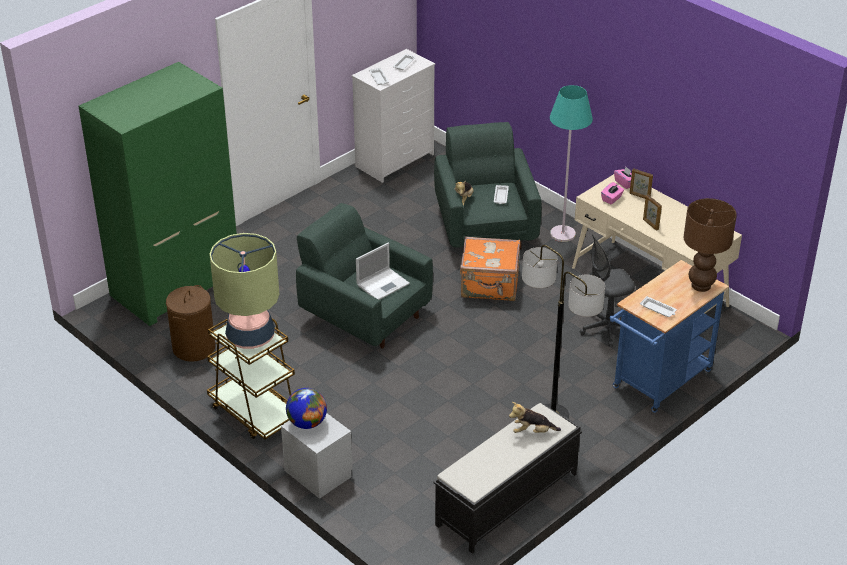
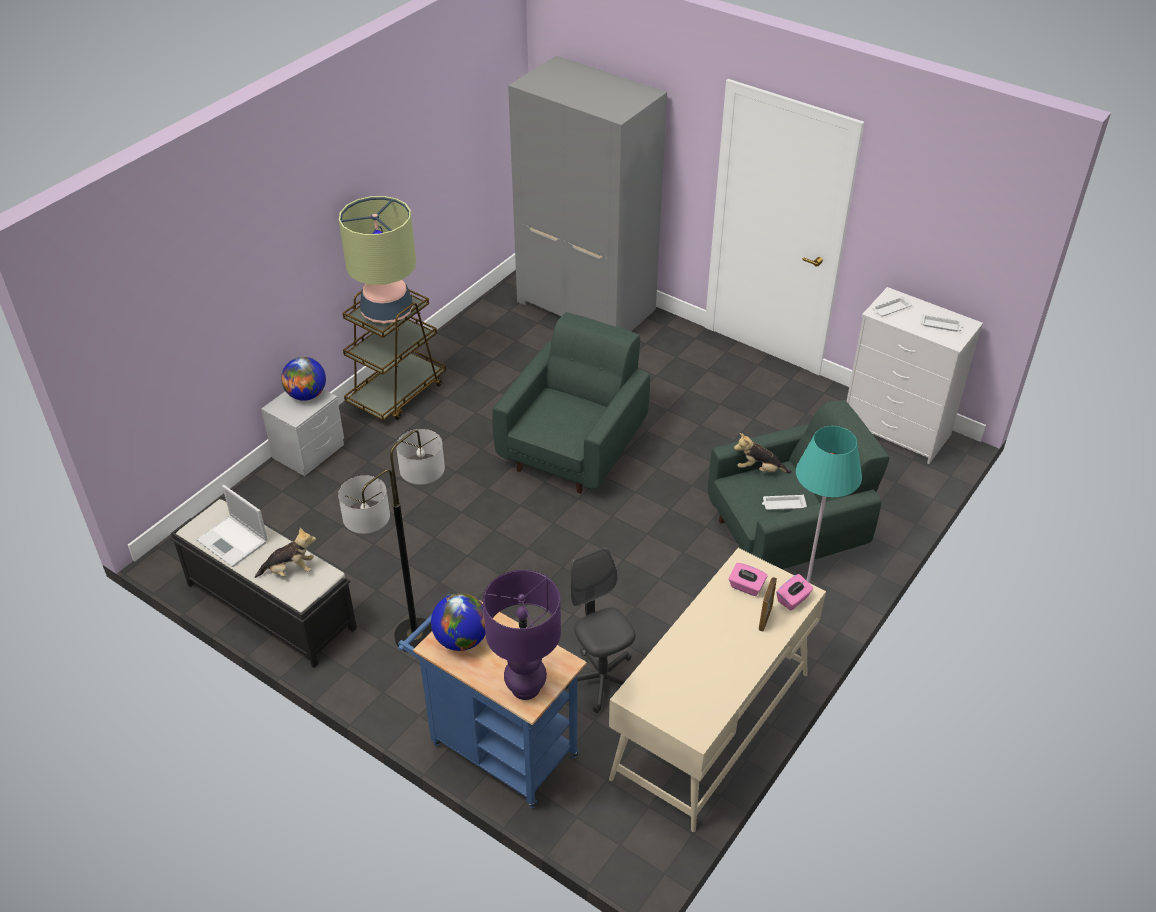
camera: 80 degrees right, 5 degrees up
green wardrobe [78,62,237,326] -> grey wardrobe [508,56,667,331]
brown laundry basket [166,285,215,362] -> none
laptop [356,243,410,300] -> laptop moved to [196,485,268,567]
orange suitcase [460,236,520,301] -> none
plush toy [509,402,561,433] -> plush toy turned 90 degrees clockwise [255,527,316,578]
white tray [640,296,677,317] -> globe [431,593,485,651]
picture frame [643,195,662,231] -> none
brown table lamp [684,198,737,292] -> purple table lamp [483,570,561,700]

